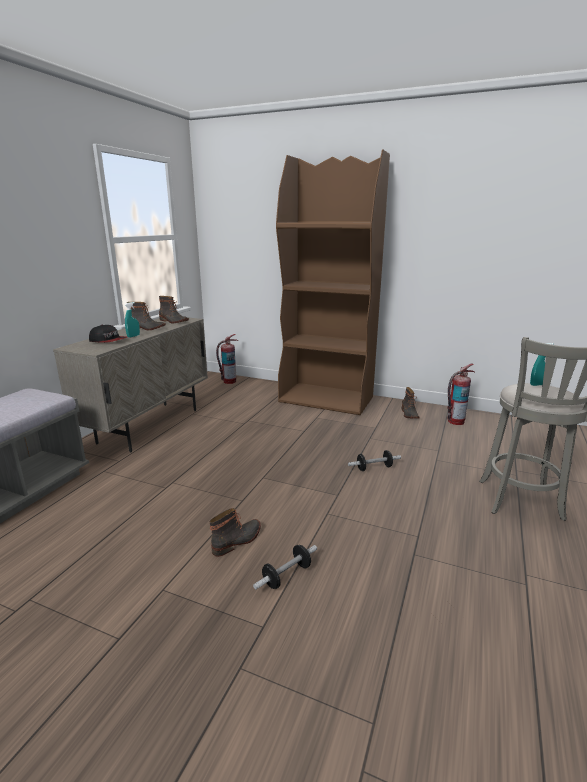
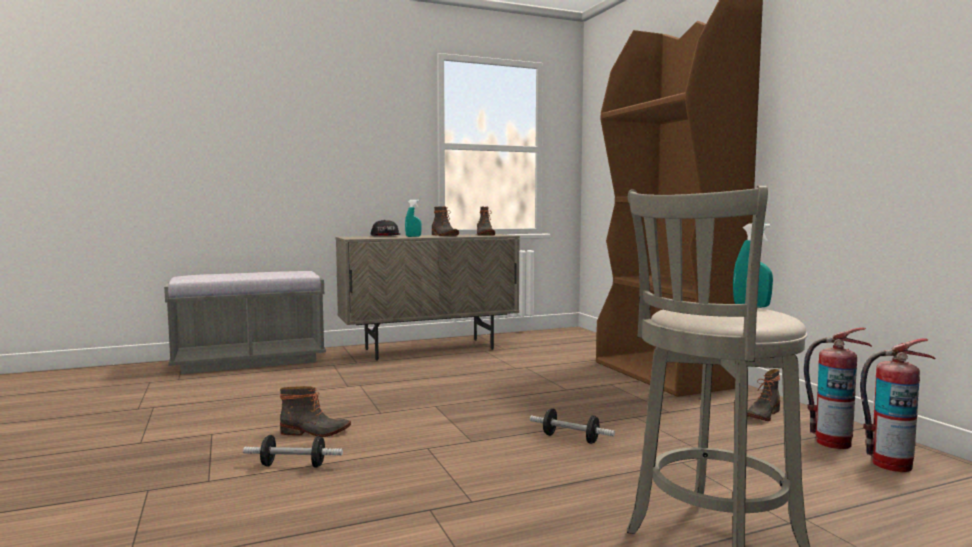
camera: 45 degrees right, 15 degrees down
fire extinguisher [216,334,239,384] -> fire extinguisher moved to [860,338,935,472]

